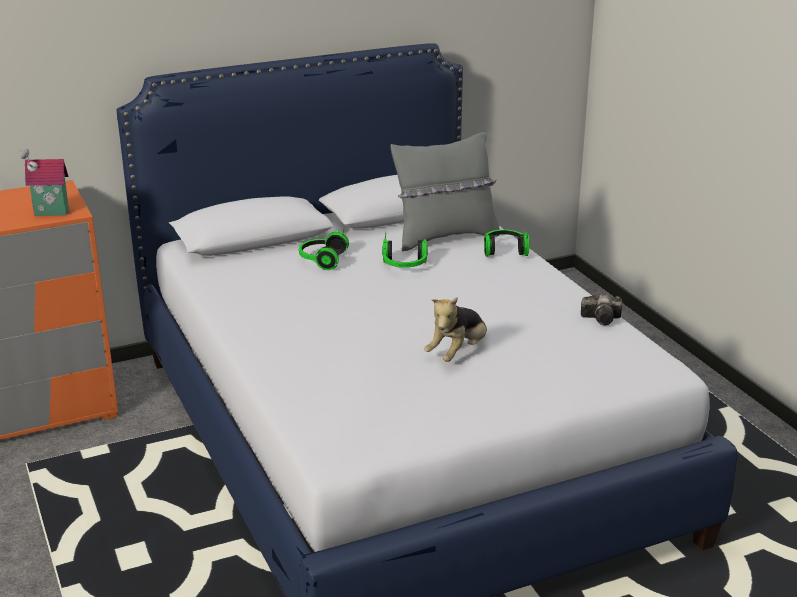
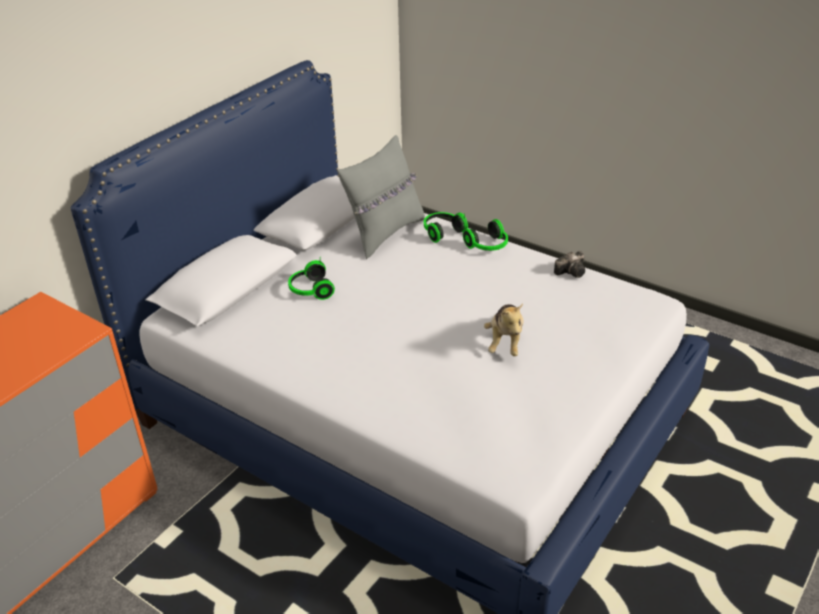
camera: 30 degrees left, 10 degrees up
toy house [20,149,69,216] -> none
headphones [382,233,428,268] -> headphones moved to [463,219,508,251]

